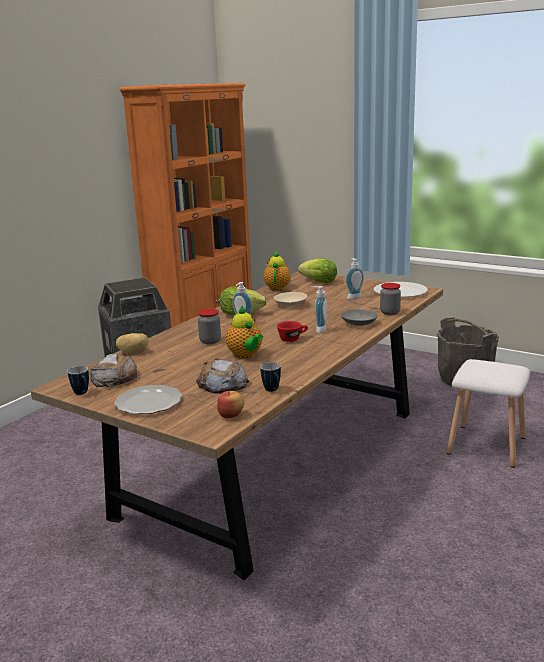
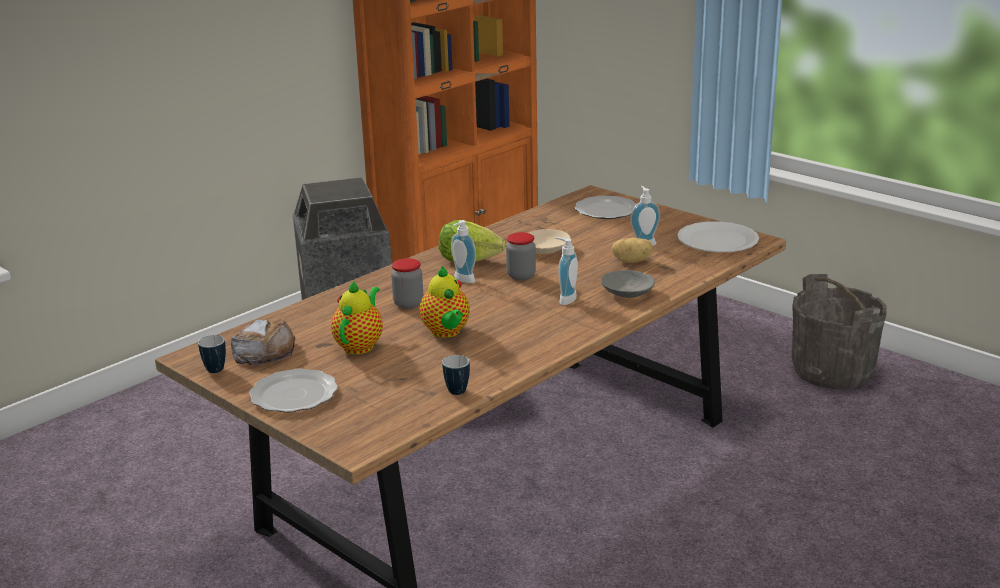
camera: 10 degrees right, 5 degrees up
potato [116,333,149,354] -> potato moved to [612,238,653,263]
bread [196,358,249,394] -> none
apple [217,391,244,418] -> none
teapot [264,250,291,291] -> teapot moved to [331,281,383,355]
red cup [277,321,308,342] -> none
lettuce [298,258,337,283] -> plate [575,195,636,219]
jar [380,283,401,315] -> jar moved to [506,232,536,280]
white stool [447,359,530,468] -> none

